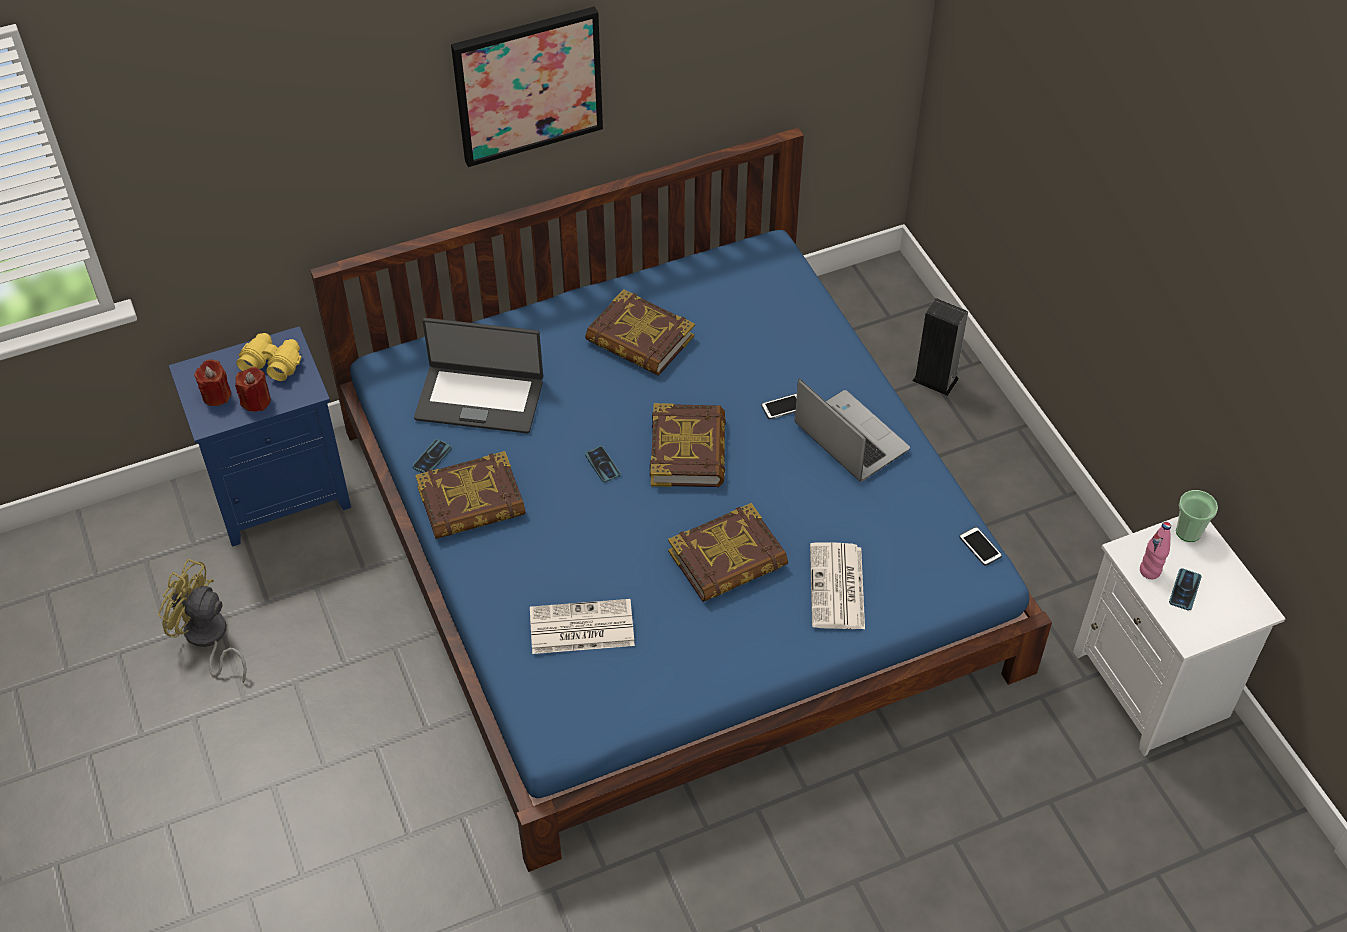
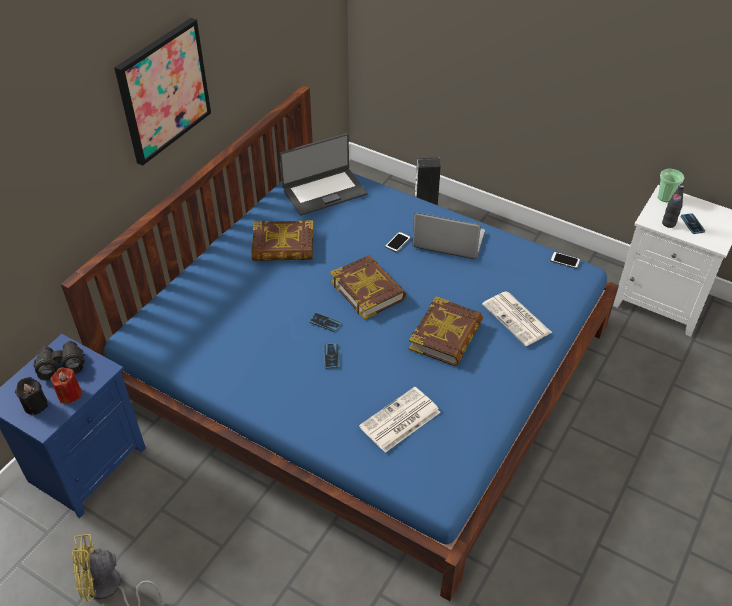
camera: 35 degrees left, 5 degrees down
red candle [194,359,231,406] -> black candle [15,377,48,415]
yellow binoculars [236,333,301,381] -> black binoculars [33,341,85,380]
phone [412,439,452,473] -> phone moved to [323,343,340,369]
laptop [414,318,543,433] -> laptop moved to [279,133,368,216]
book [415,451,526,539] -> none
pink bottle [1140,522,1171,579] -> black bottle [662,185,684,228]

